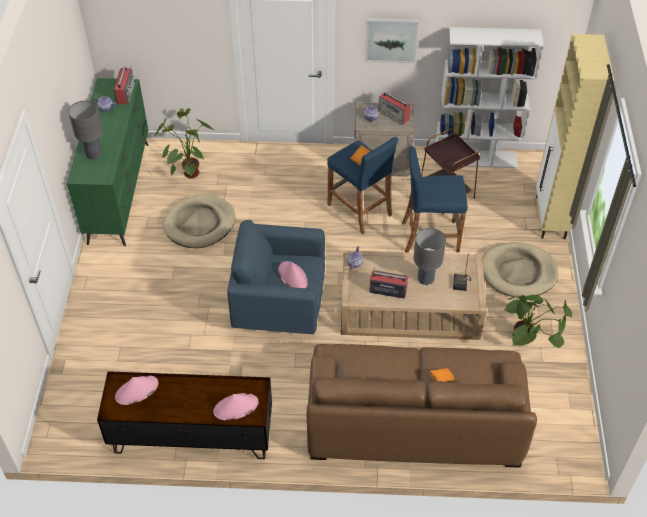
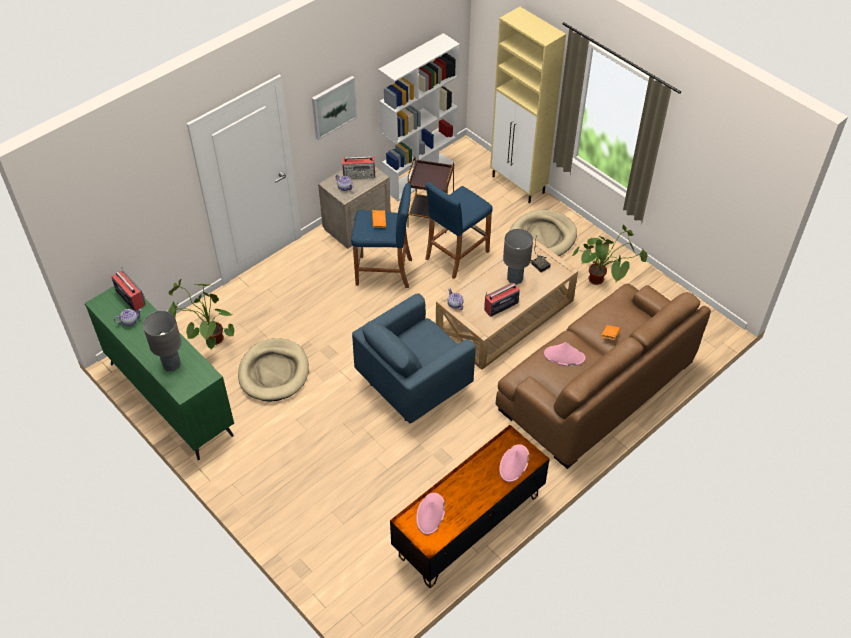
camera: 45 degrees left, 0 degrees up
pink hat [278,261,308,288] -> pink hat moved to [544,342,585,366]

